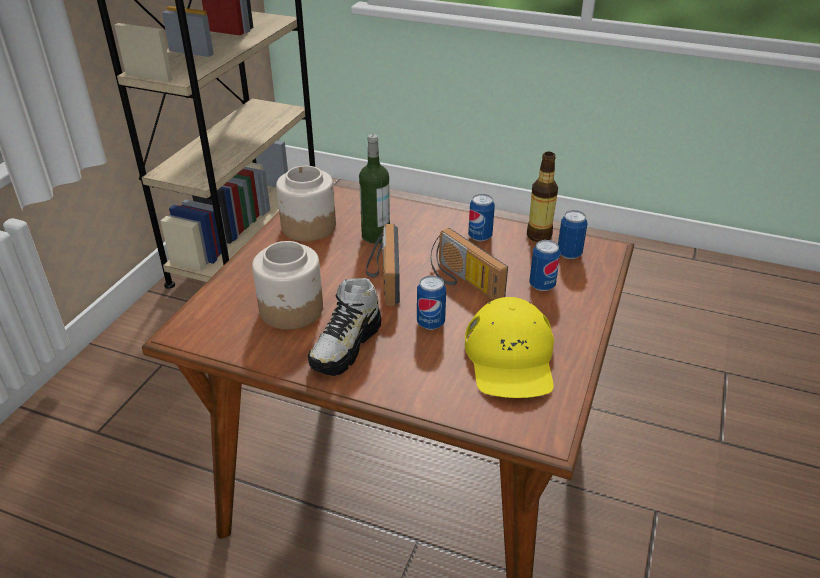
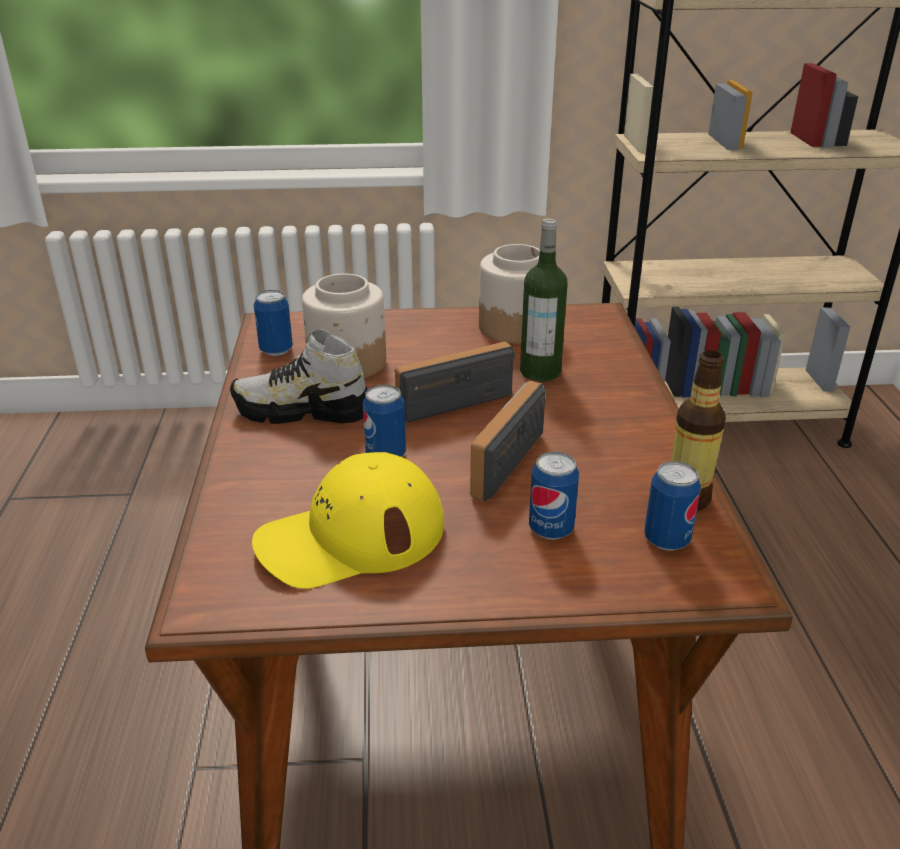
camera: 65 degrees right, 5 degrees down
can [468,194,495,242] -> can moved to [254,290,293,356]

